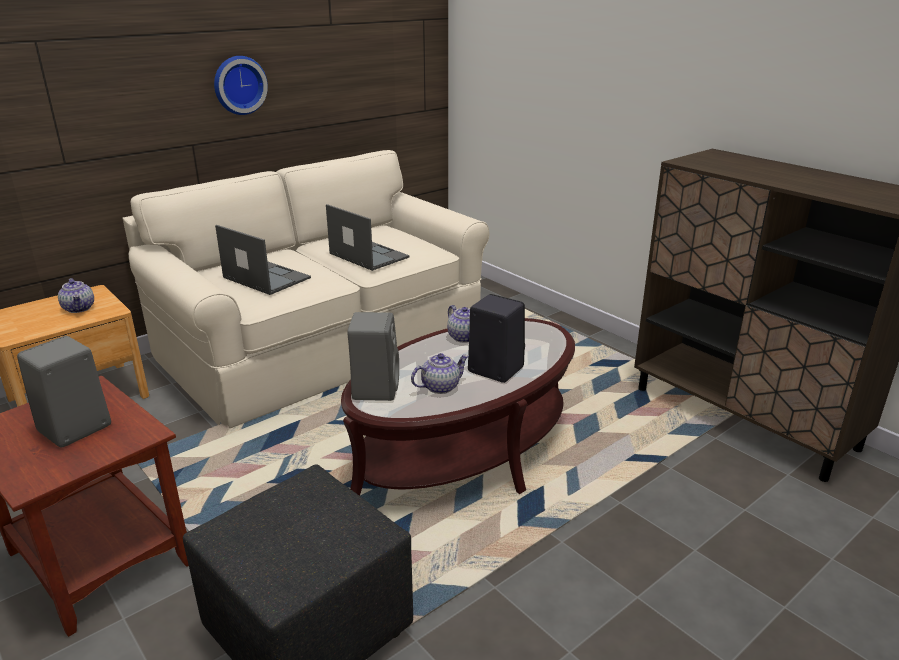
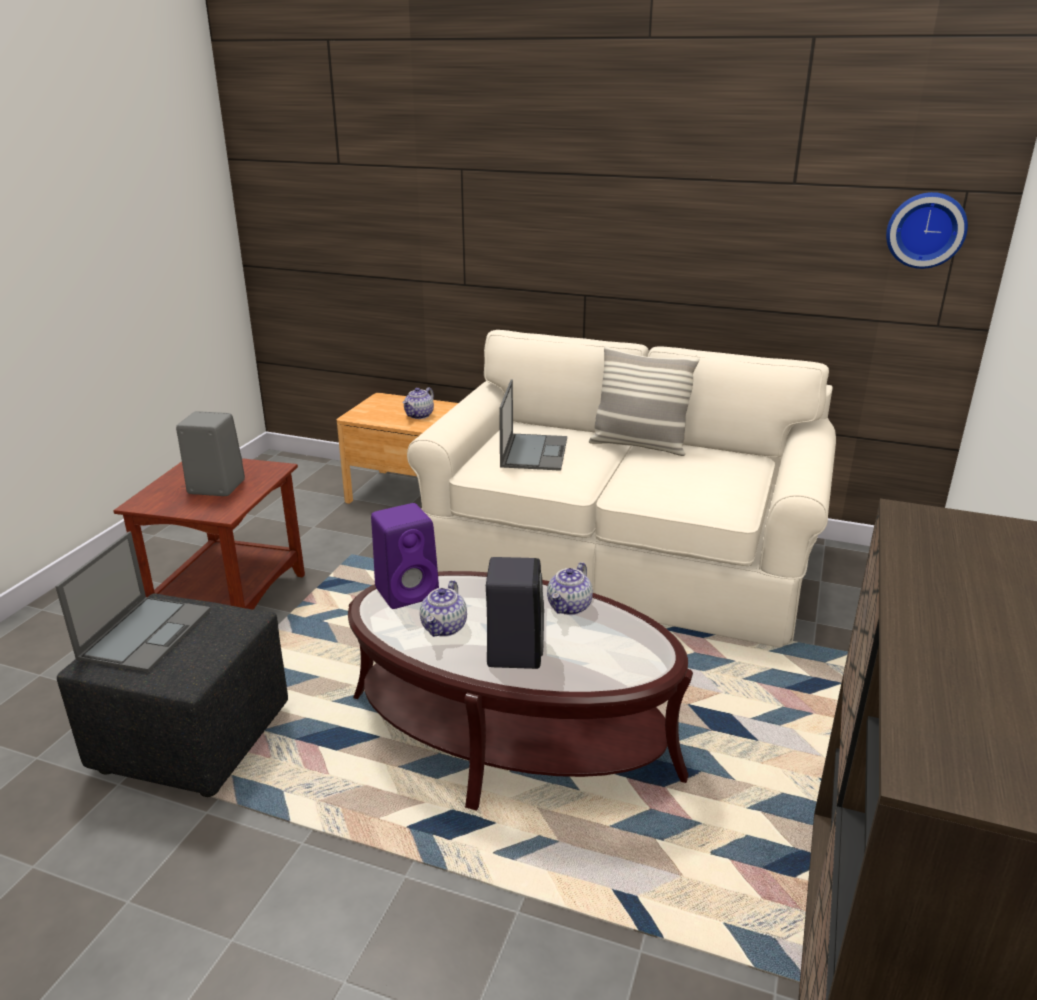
camera: 60 degrees right, 0 degrees up
wall clock [214,56,268,115] -> wall clock moved to [886,192,968,269]
laptop [326,204,410,271] -> laptop moved to [55,531,211,672]
grey speaker [347,312,399,401] -> purple speaker [371,503,439,609]
teapot [411,353,469,394] -> teapot turned 75 degrees clockwise [420,580,467,637]
none -> pillow [589,346,699,456]

